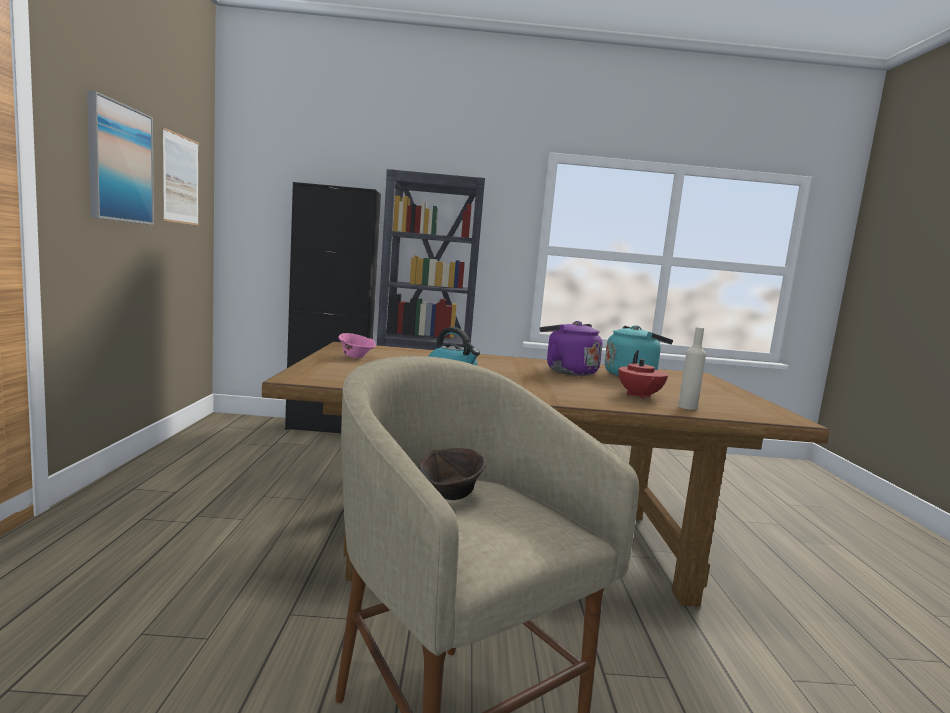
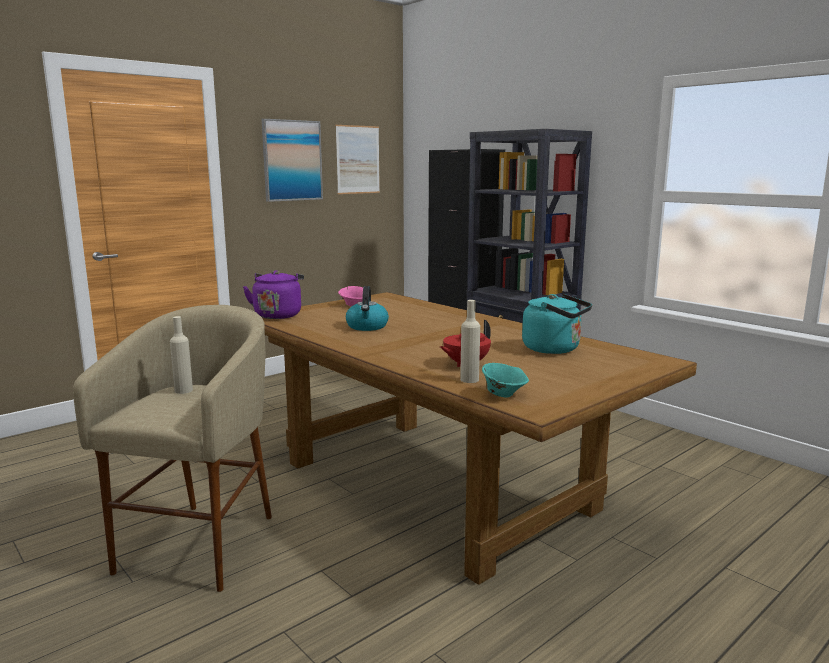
camera: 50 degrees right, 5 degrees up
brown bowl [419,448,486,500] -> beige bottle [170,316,193,394]
purple kettle [540,321,603,376] -> purple kettle moved to [243,270,304,319]
none -> turquoise bowl [482,363,529,397]

